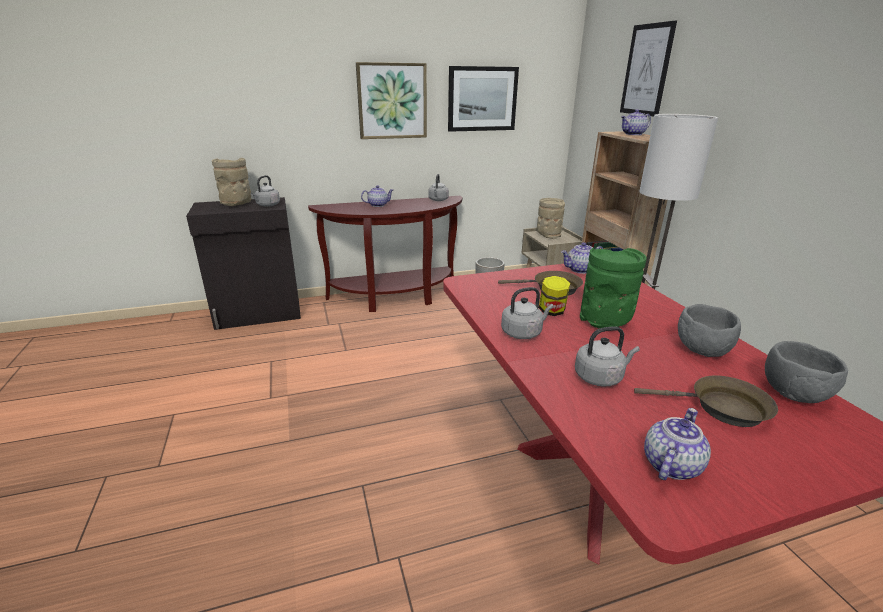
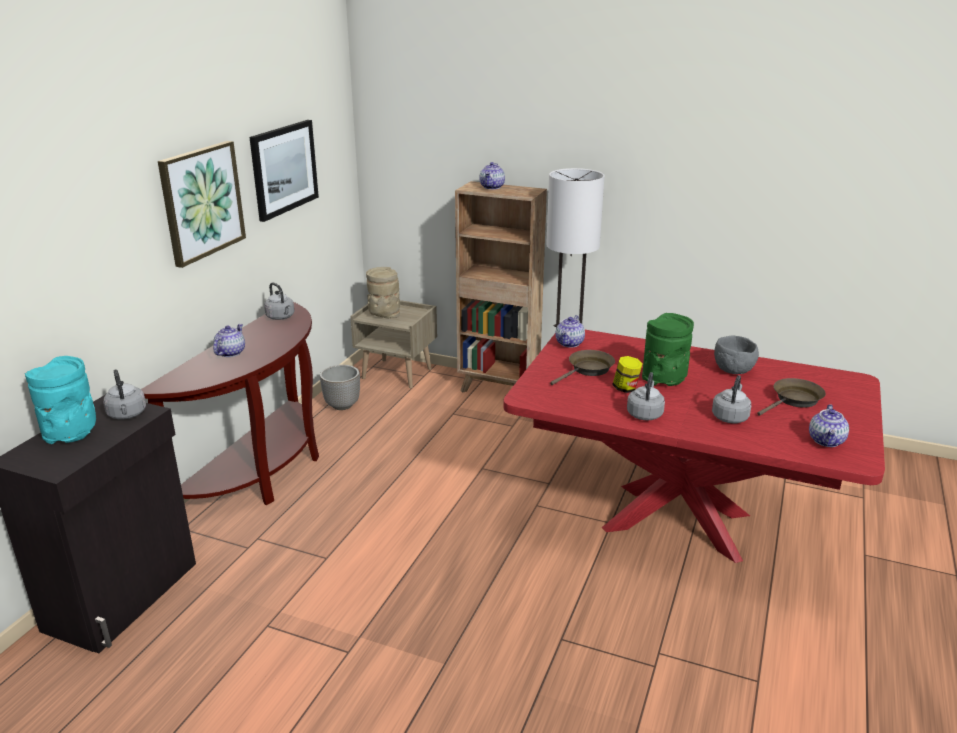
camera: 50 degrees left, 0 degrees up
beige vase [212,158,252,206] -> turquoise vase [25,356,96,444]
picture [620,21,677,117] -> none
teapot [644,408,711,480] -> teapot turned 150 degrees counterclockwise [809,404,849,447]
grey bowl [765,341,848,403] -> none

